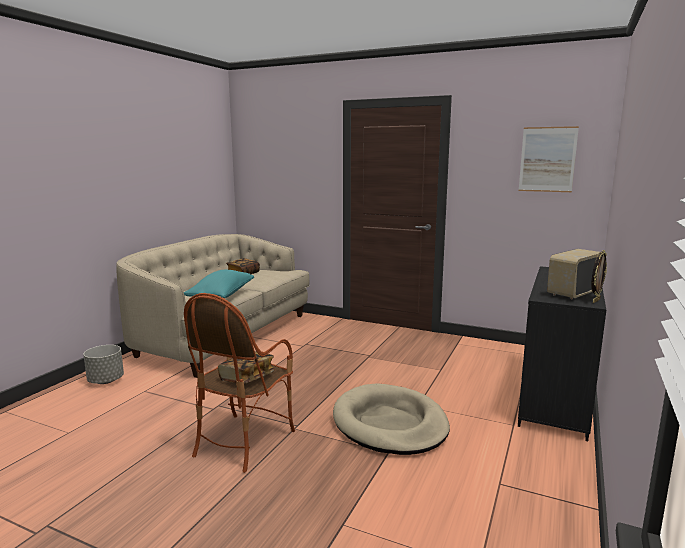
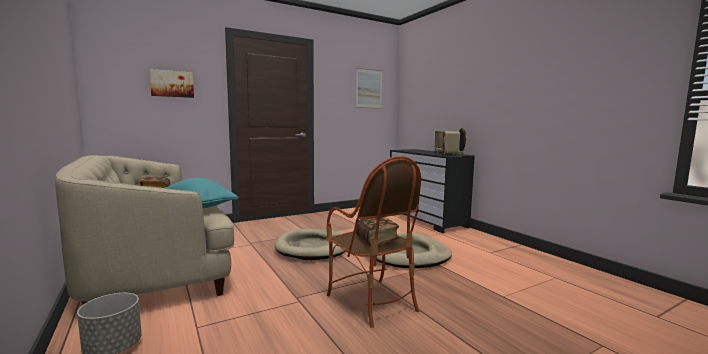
camera: 55 degrees left, 5 degrees down
none -> picture [149,69,194,98]
none -> beige dog bed [275,229,346,260]

